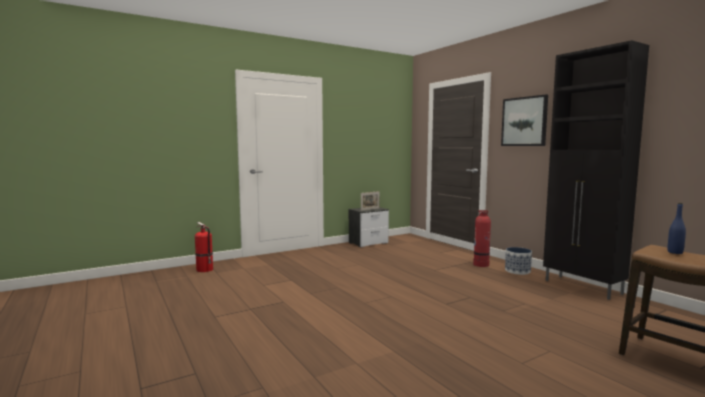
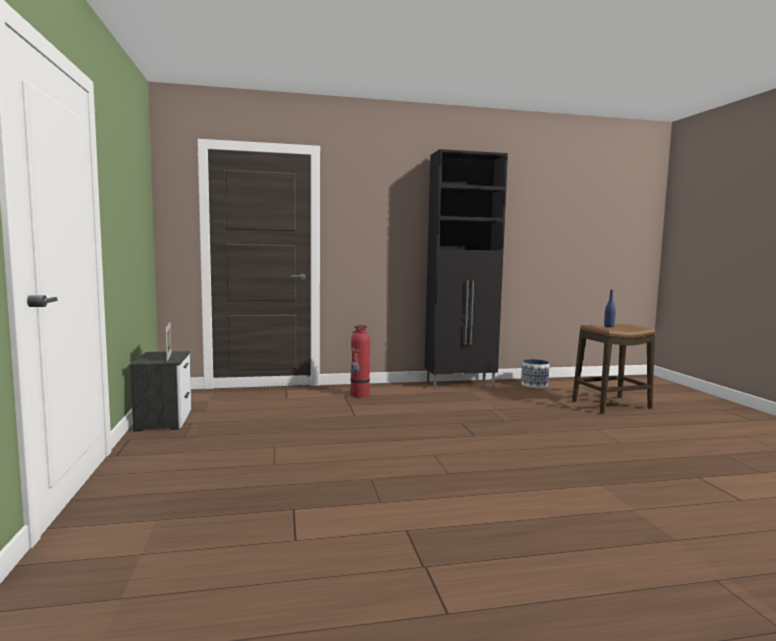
camera: 70 degrees left, 0 degrees up
fire extinguisher [195,222,213,272] -> none
picture [501,94,548,146] -> none
planter [505,247,532,275] -> planter moved to [521,359,550,388]

